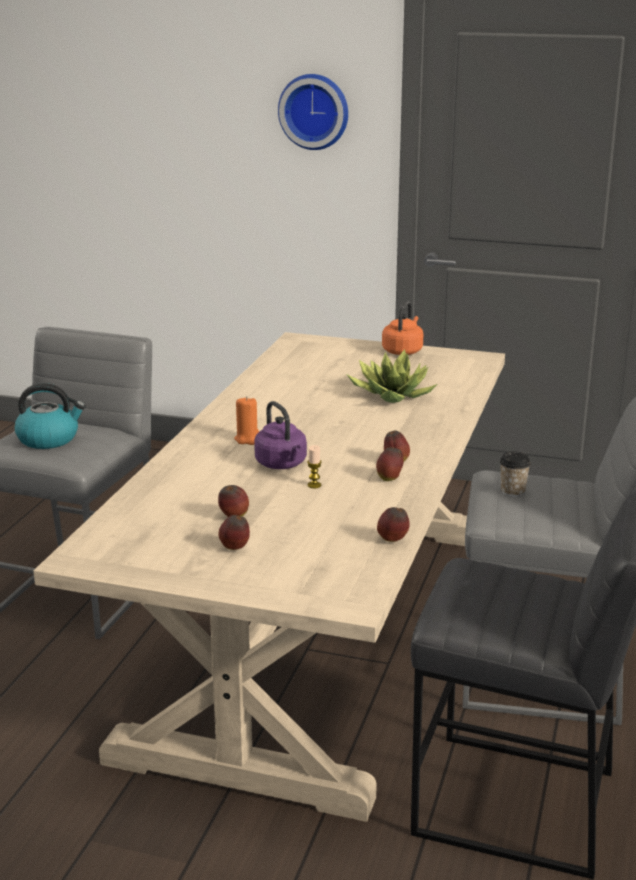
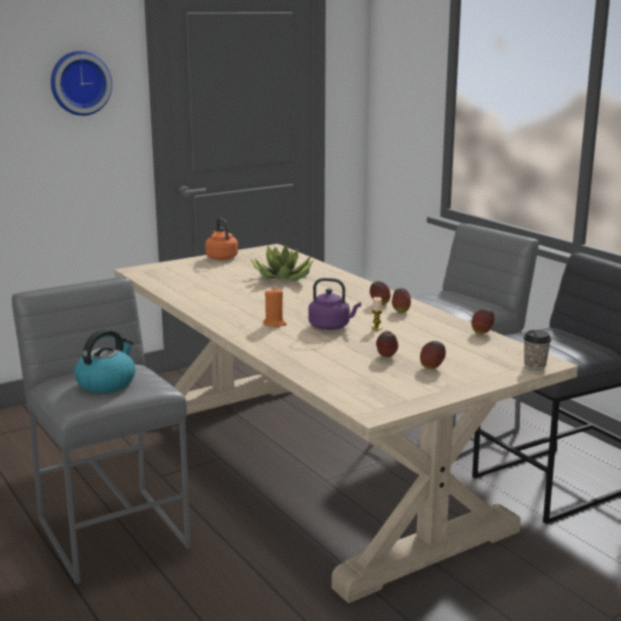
camera: 50 degrees left, 5 degrees down
cup [500,451,531,497] -> cup moved to [523,330,551,370]

